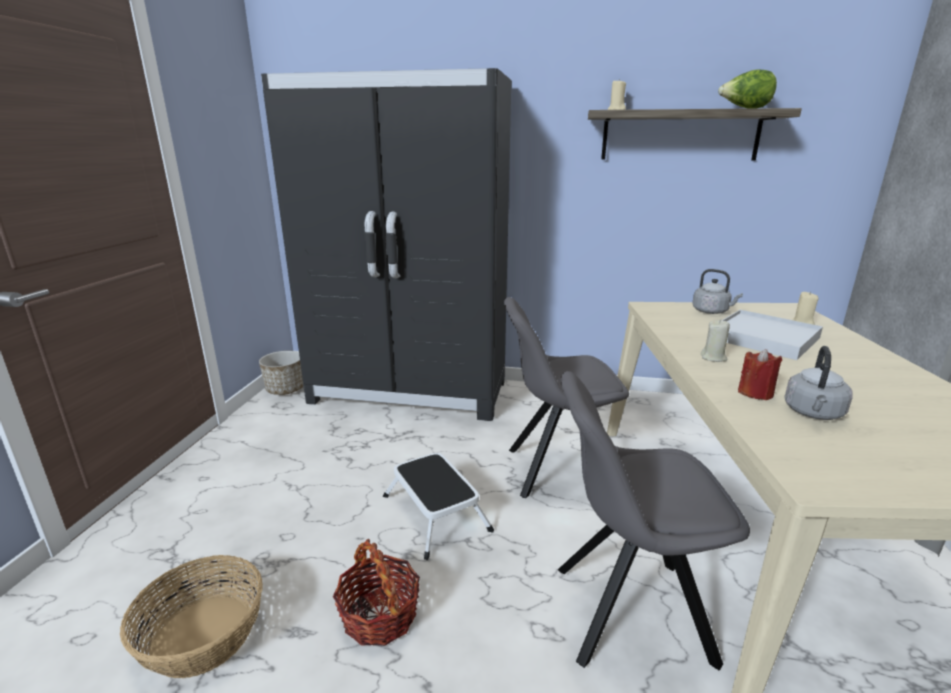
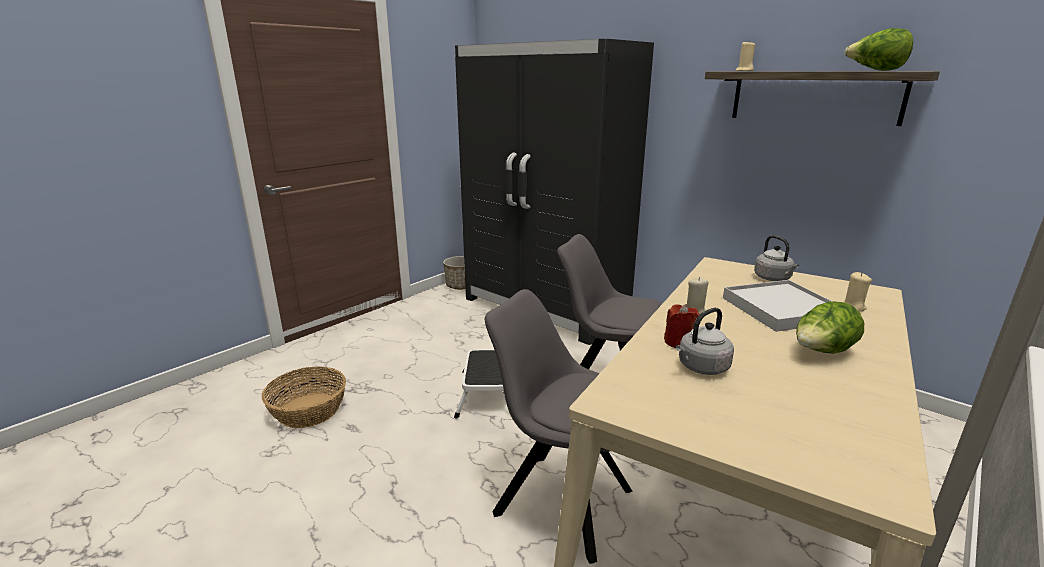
camera: 30 degrees right, 0 degrees up
basket [333,539,420,646] -> none
none -> lettuce [796,301,864,354]

